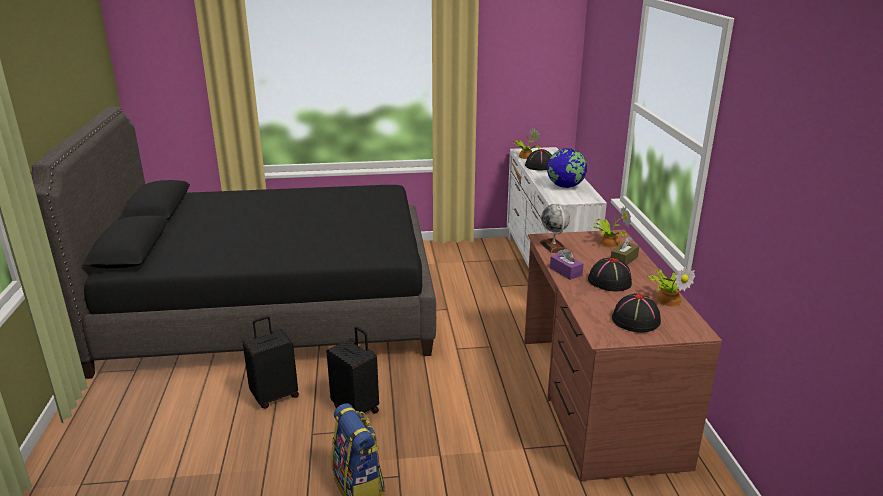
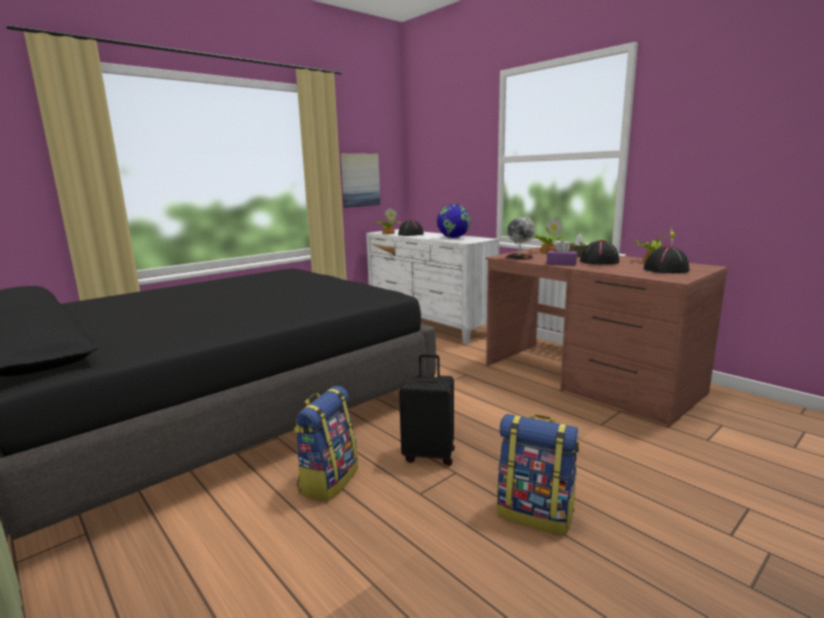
camera: 35 degrees left, 10 degrees down
black suitcase [243,316,299,409] -> backpack [294,386,358,502]
none -> picture [341,153,380,208]

